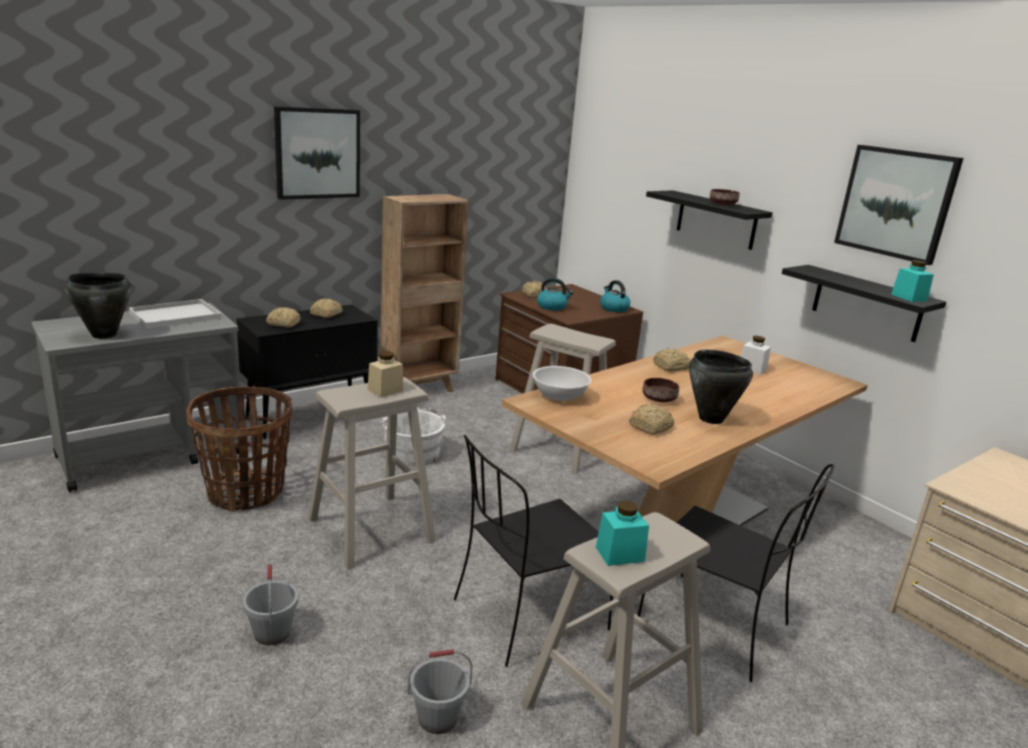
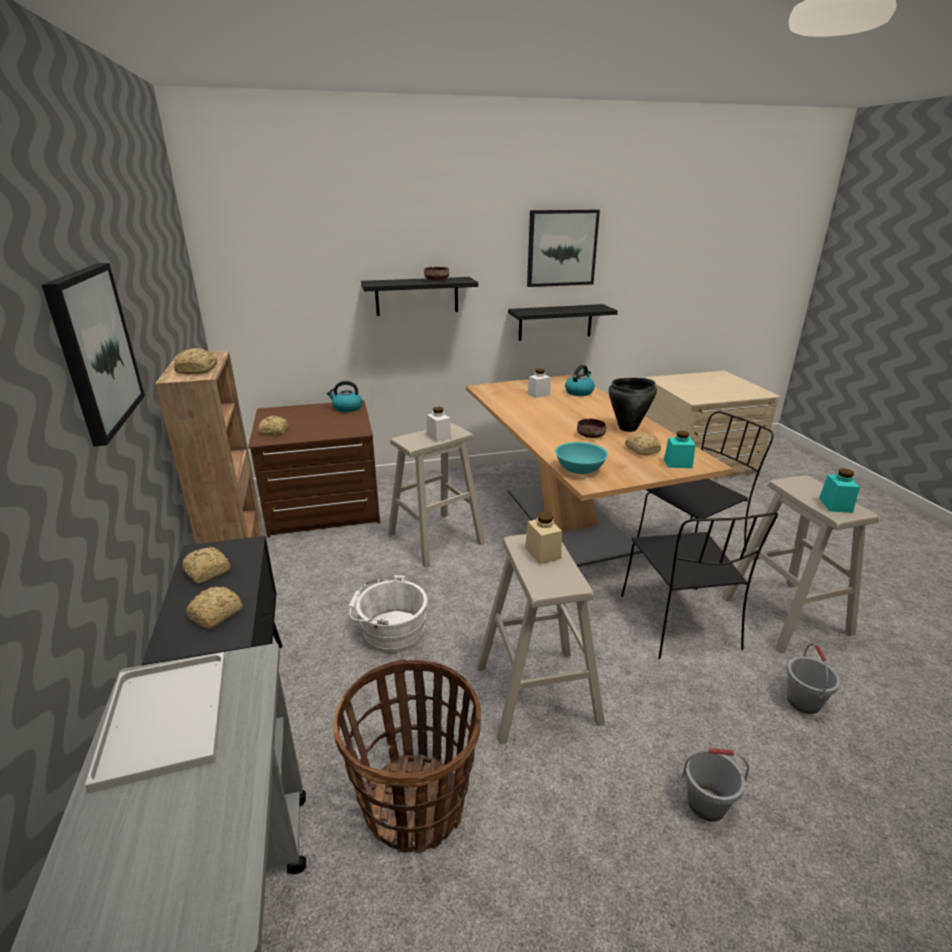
camera: 65 degrees left, 5 degrees up
black cooking pot [65,273,132,339] -> none
white bowl [533,366,592,401] -> turquoise bowl [555,442,608,474]
kettle [537,278,573,310] -> kettle moved to [565,365,595,396]
bread [653,348,690,371] -> bread moved to [174,348,217,374]
turquoise jar [891,260,934,302] -> turquoise jar moved to [664,431,696,468]
none -> white jar [427,407,452,442]

